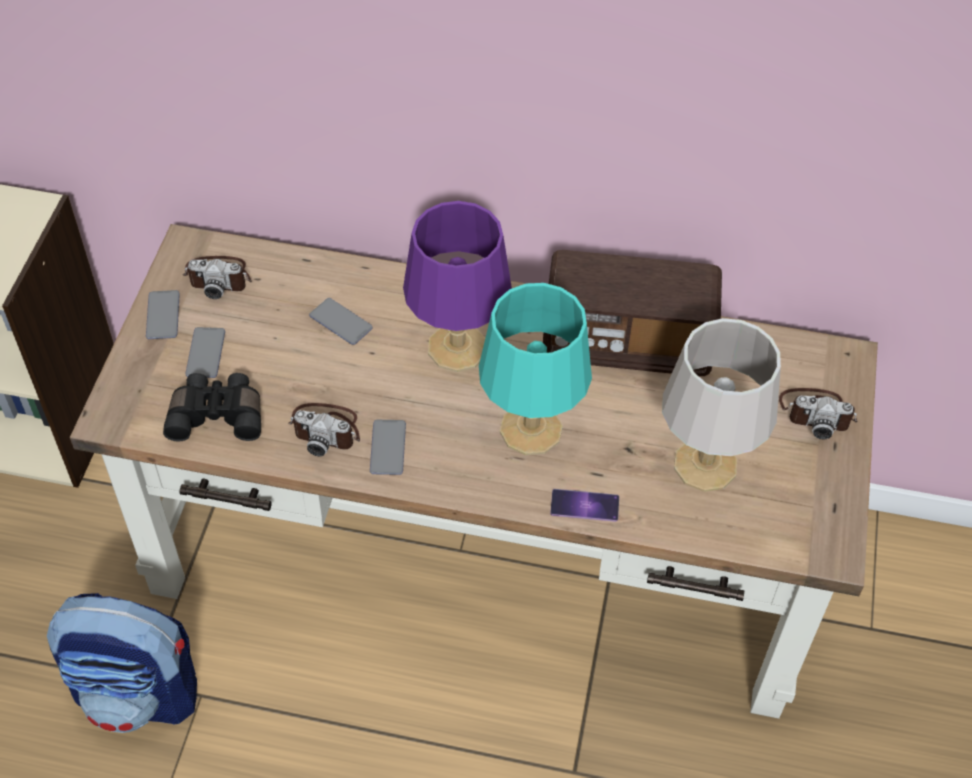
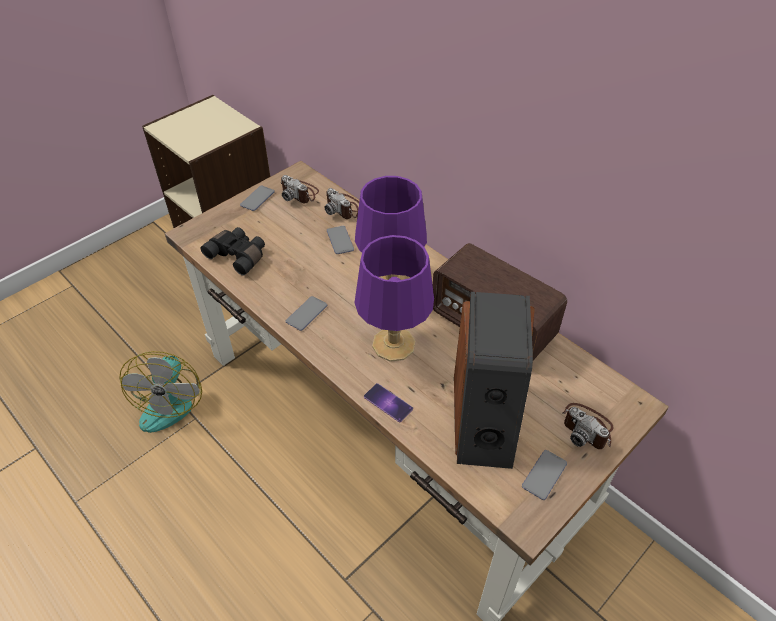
camera: 35 degrees right, 5 degrees down
backpack [47,593,197,733] -> fan [119,351,202,433]
phone [185,327,225,378] -> phone moved to [522,450,567,500]
camera [289,403,360,457] -> camera moved to [324,188,359,219]
turquoise table lamp [479,283,592,455] -> purple table lamp [354,235,434,362]
grey table lamp [662,318,781,492] -> speaker [454,292,535,469]

